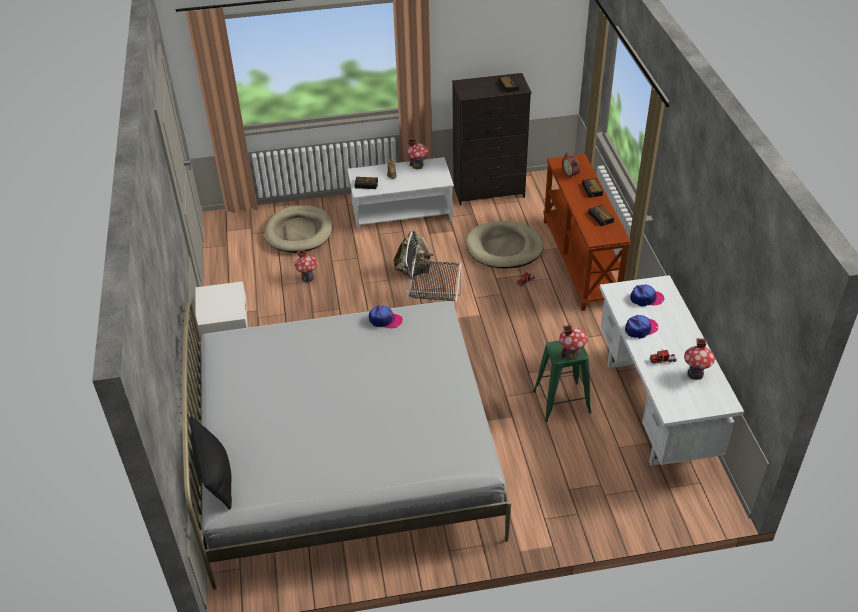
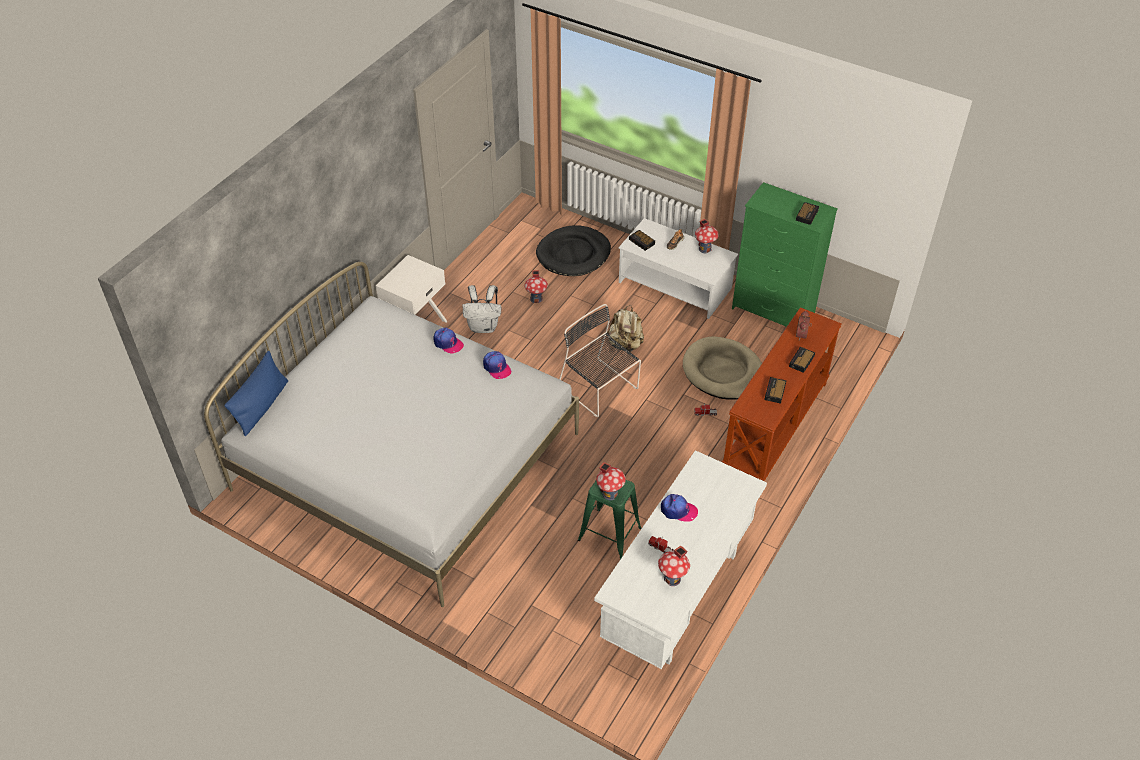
camera: 40 degrees right, 5 degrees up
black pillow [190,416,232,510] -> blue pillow [224,350,288,436]
beige dog bed [264,205,333,253] -> black dog bed [536,225,611,276]
black dresser [452,73,532,206] -> green dresser [732,182,838,327]
cap [630,284,665,307] -> cap moved to [433,328,464,354]
none -> white backpack [462,285,501,333]

